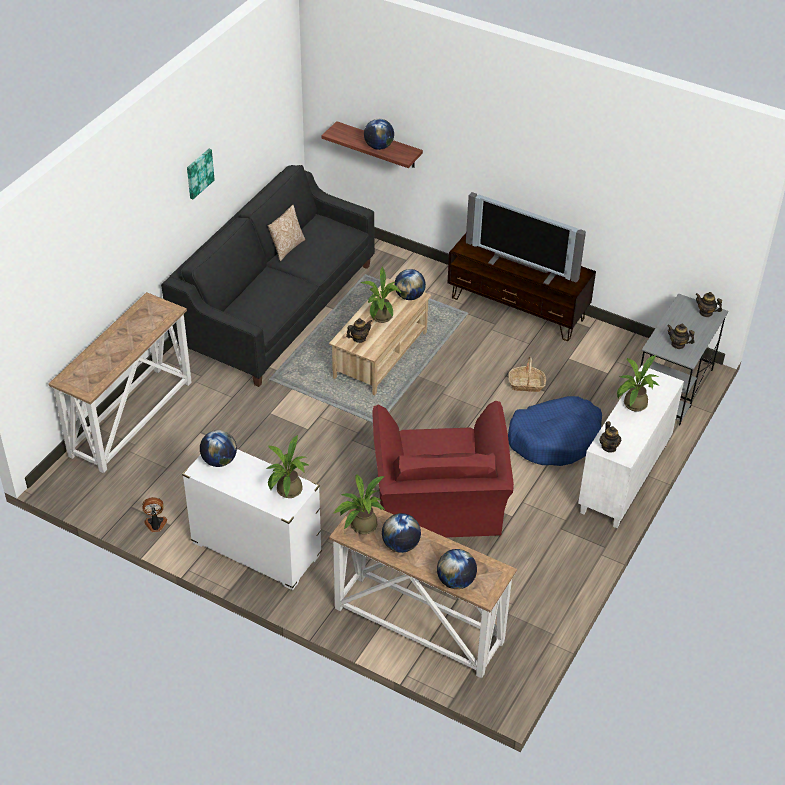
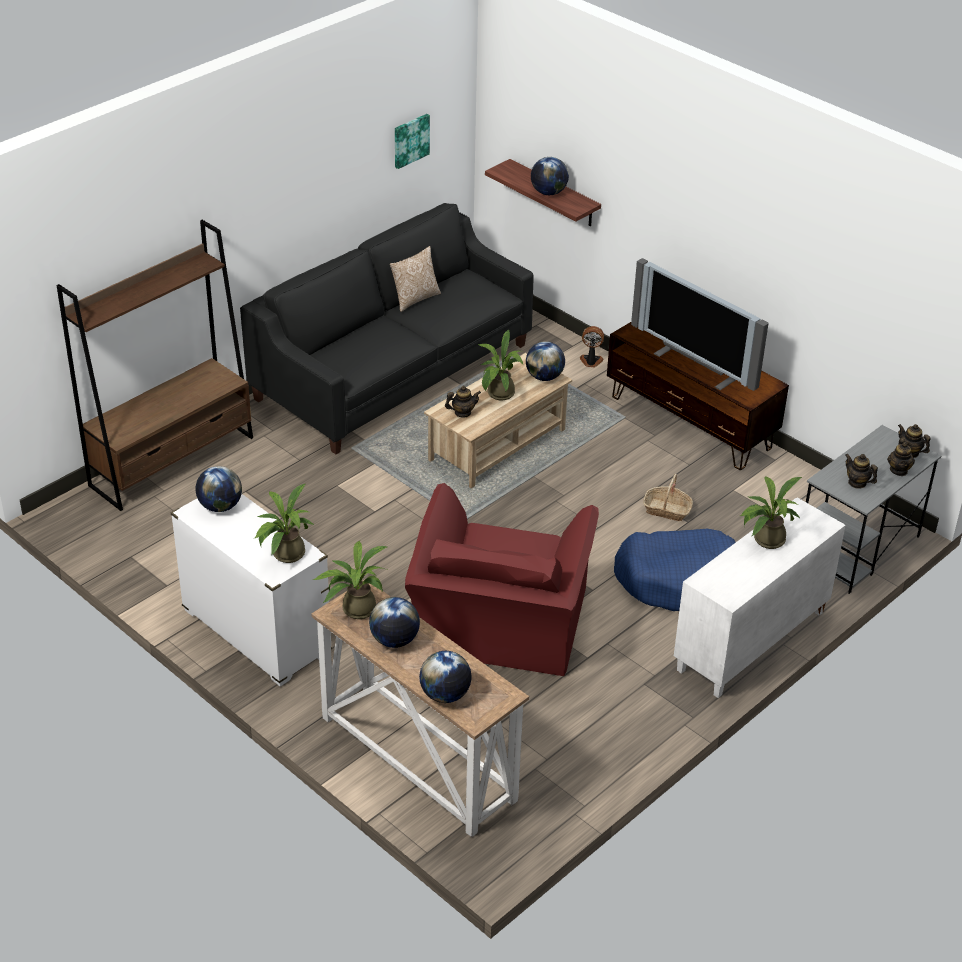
camera: 15 degrees right, 5 degrees down
console table [48,292,192,473] -> brown bookcase [57,220,253,511]
fan [142,497,167,532] -> fan moved to [580,326,604,367]
picture [187,149,215,199] -> picture moved to [395,114,430,169]
teapot [600,421,621,453] -> teapot moved to [887,438,915,476]

